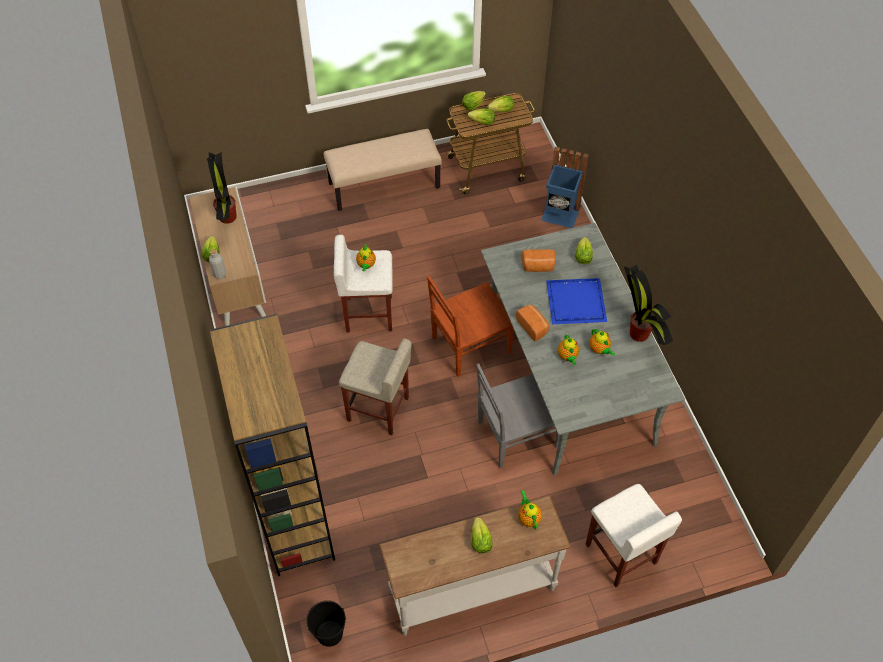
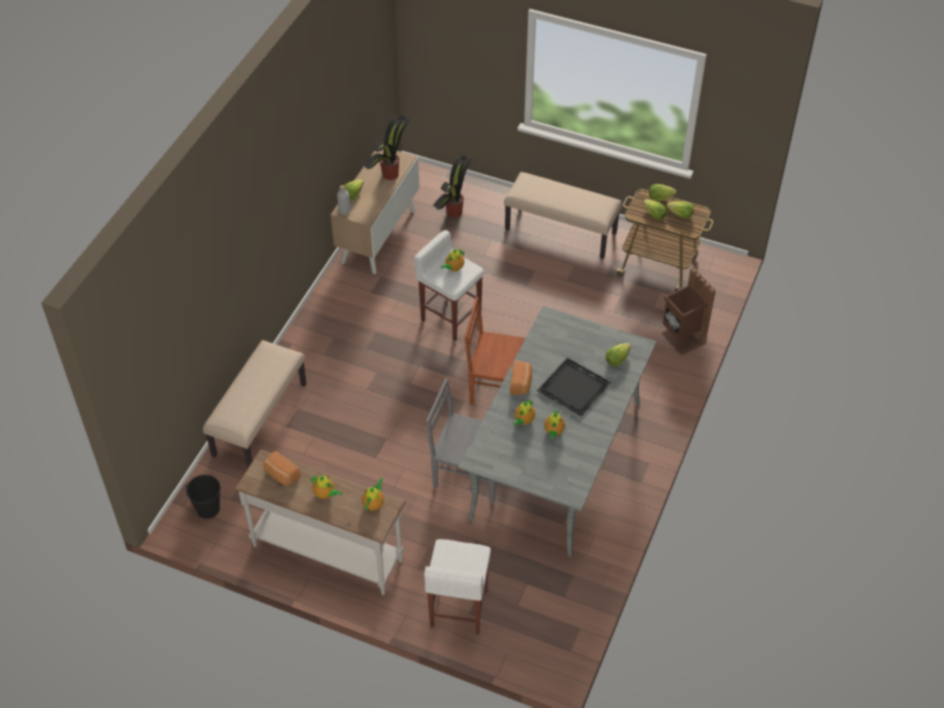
camera: 40 degrees right, 5 degrees down
brown bookcase [209,314,335,576] -> beige bench [203,340,306,469]
beige stool [339,338,412,435] -> none
lettuce [471,517,493,553] -> teapot [311,475,342,499]
bread [522,249,555,272] -> bread moved to [263,451,300,486]
blue trash can [541,147,589,228] -> brown trash can [661,268,716,355]
blue tray [546,278,607,324] -> black tray [537,358,611,416]
potted plant [624,265,673,345] -> potted plant moved to [433,154,472,218]

